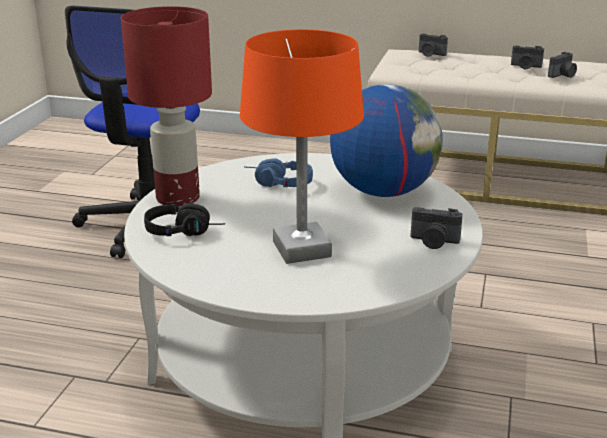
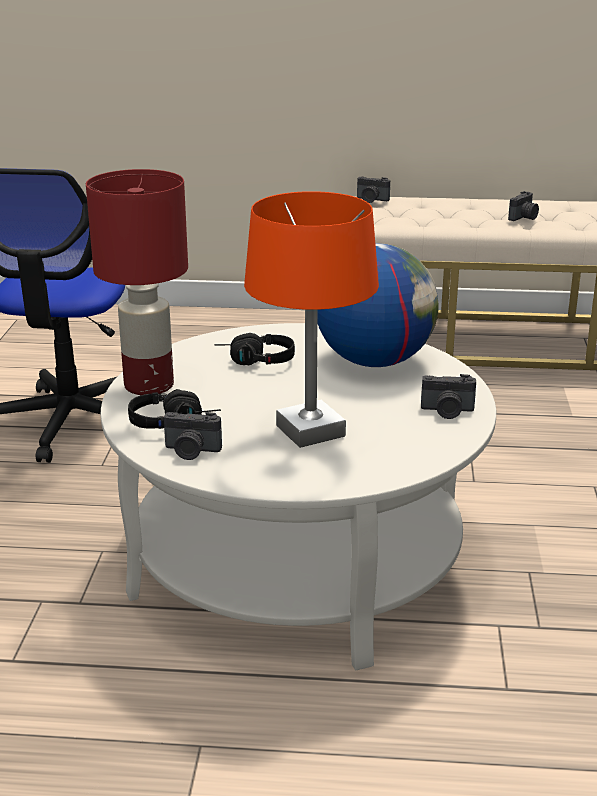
camera: 10 degrees left, 0 degrees up
blue headphones [244,158,313,187] -> black headphones [214,333,295,365]
camera [511,45,544,69] -> camera moved to [164,412,222,460]

